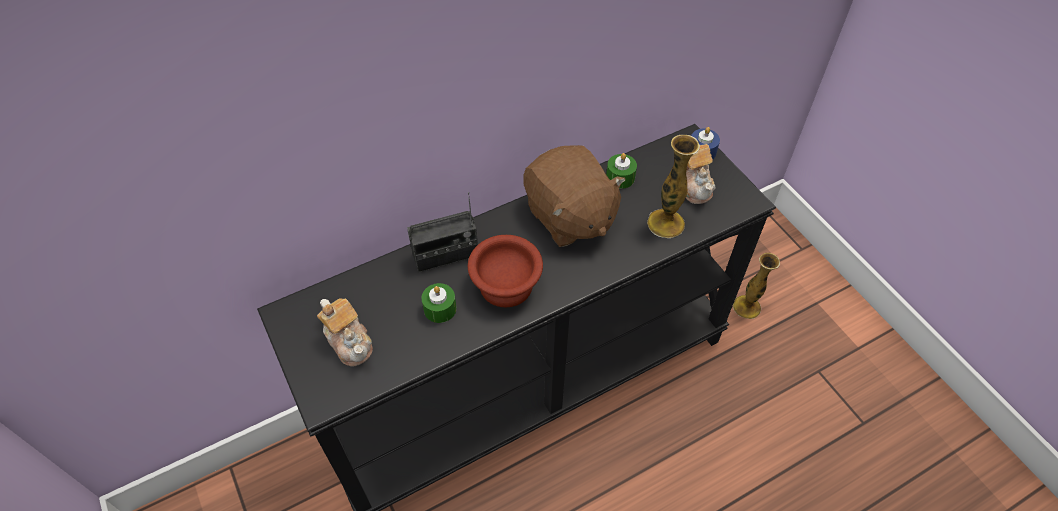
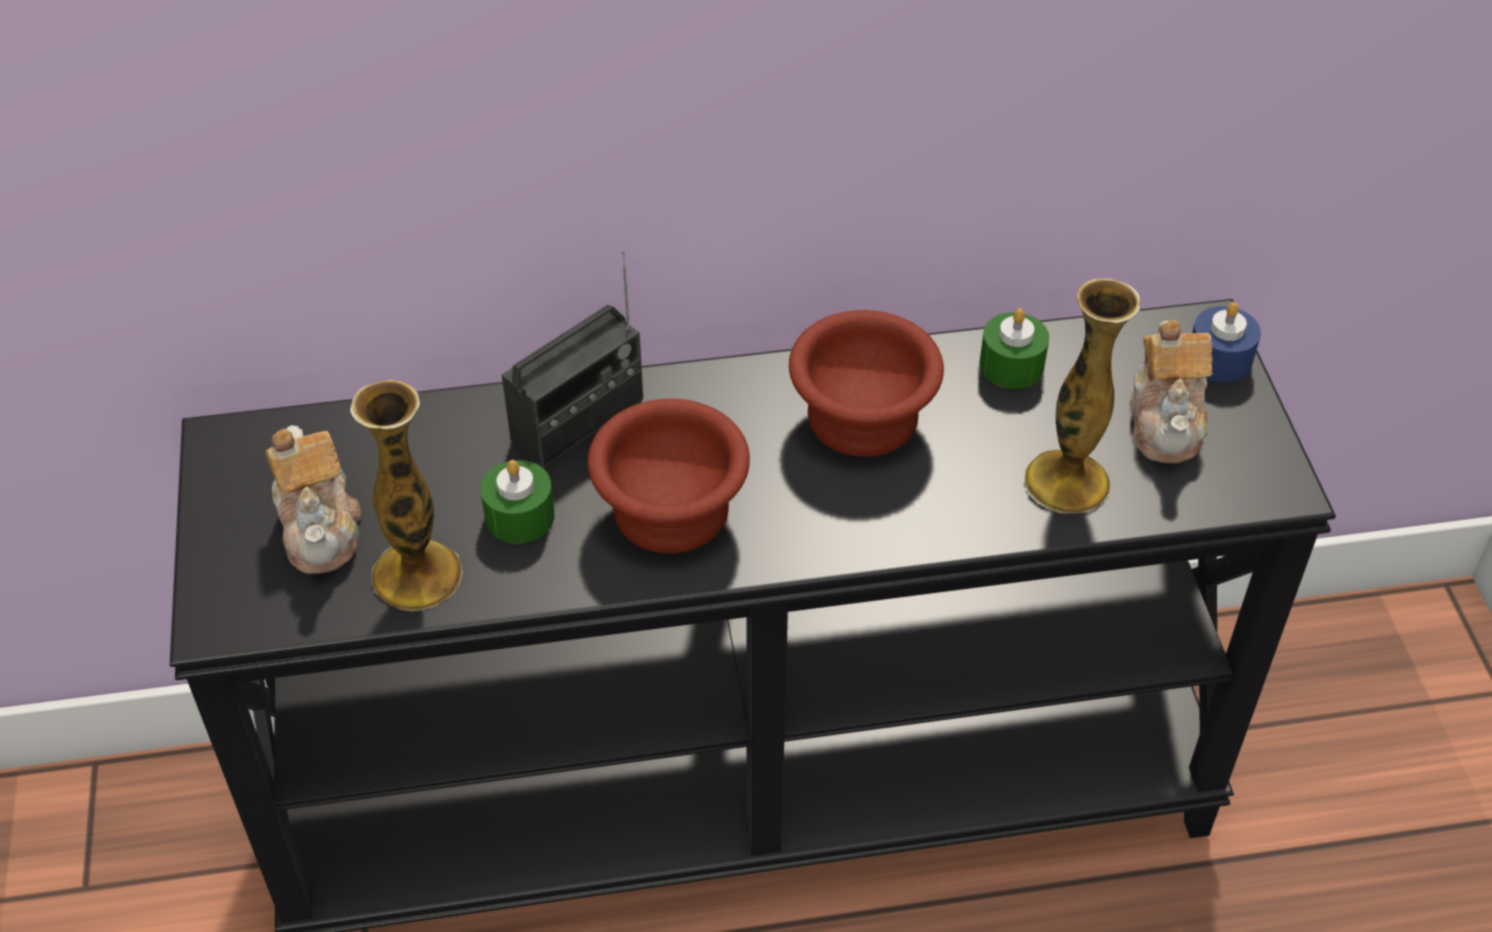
camera: 20 degrees right, 5 degrees down
radio [407,192,478,273] -> radio turned 45 degrees counterclockwise [502,251,643,467]
brown plush toy [523,145,626,247] -> brown bowl [789,310,944,457]
vase [733,253,780,319] -> vase moved to [350,380,463,611]

